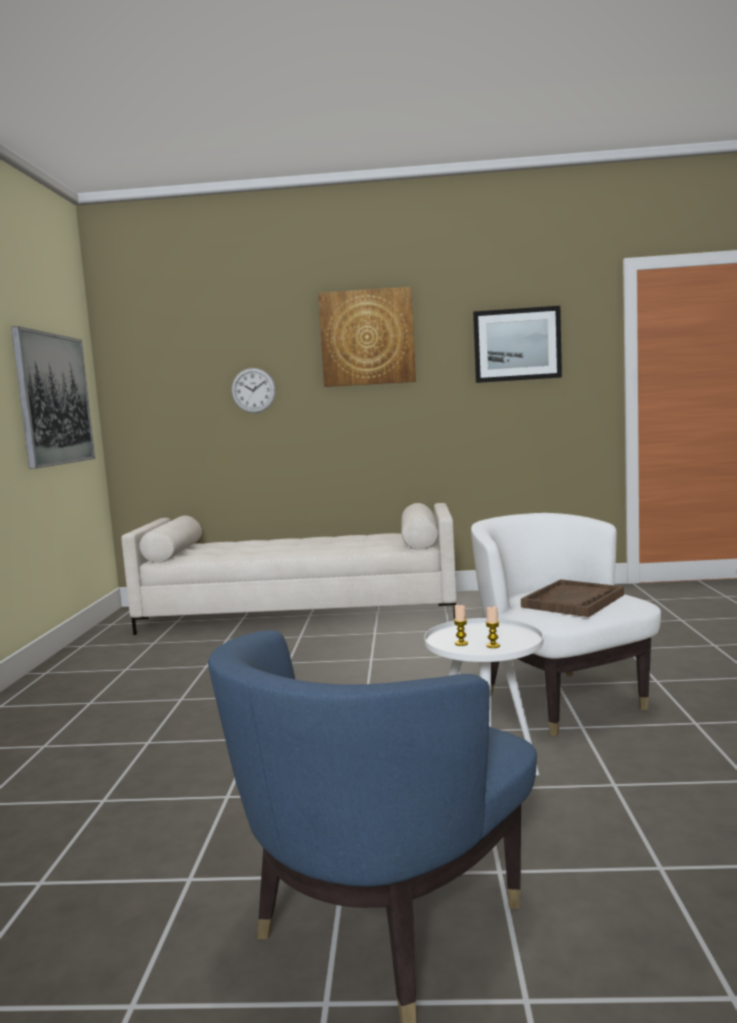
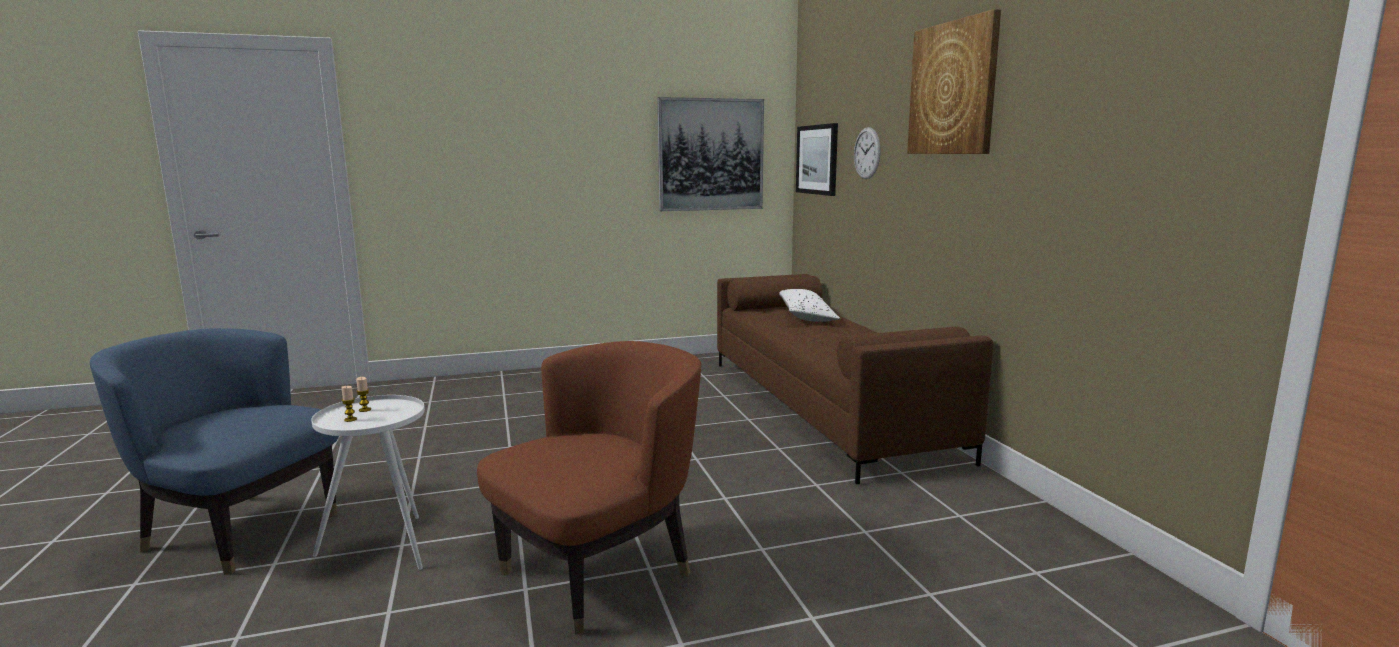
camera: 70 degrees right, 5 degrees up
white sofa [121,503,457,635] -> brown sofa [717,274,993,484]
white armchair [471,513,661,737] -> brown armchair [477,341,701,635]
picture [473,306,562,383] -> picture moved to [796,123,838,196]
brown tray [521,579,624,617] -> none
none -> white pillow [779,289,840,322]

